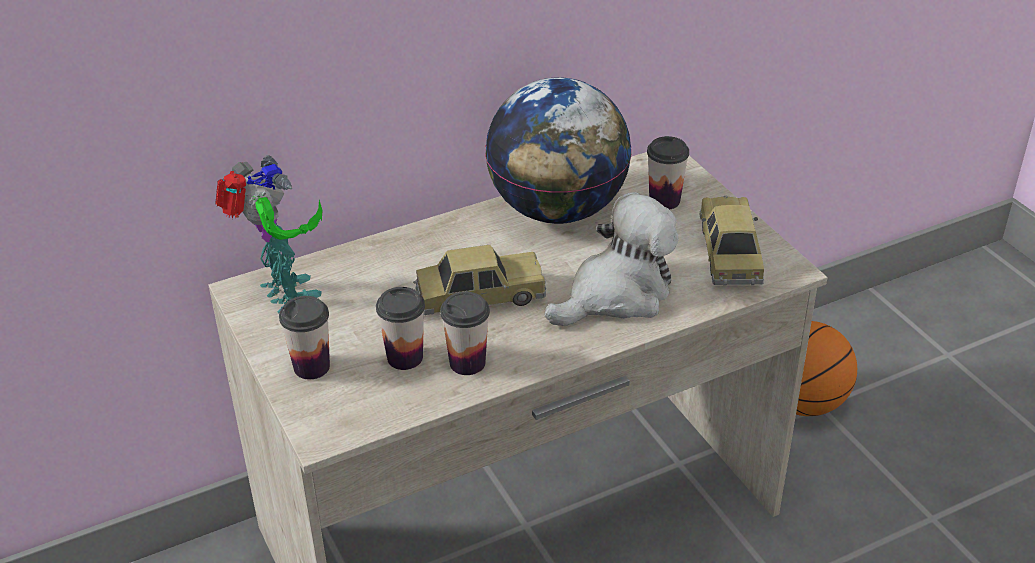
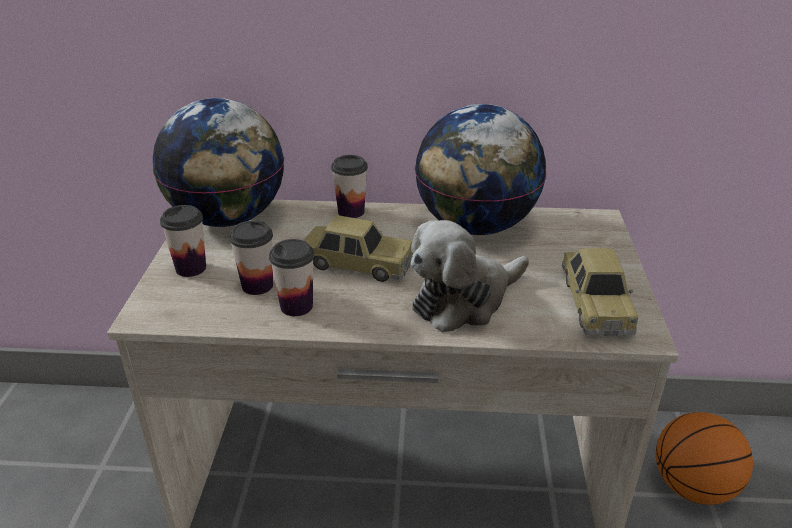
camera: 30 degrees right, 5 degrees down
toy robot [215,155,322,314] -> globe [153,98,284,227]
plush toy [544,192,679,326] -> plush toy turned 150 degrees clockwise [411,220,529,332]
cup [647,136,689,209] -> cup moved to [331,155,368,218]
toy car [700,195,764,285] -> toy car turned 150 degrees clockwise [562,248,638,336]

